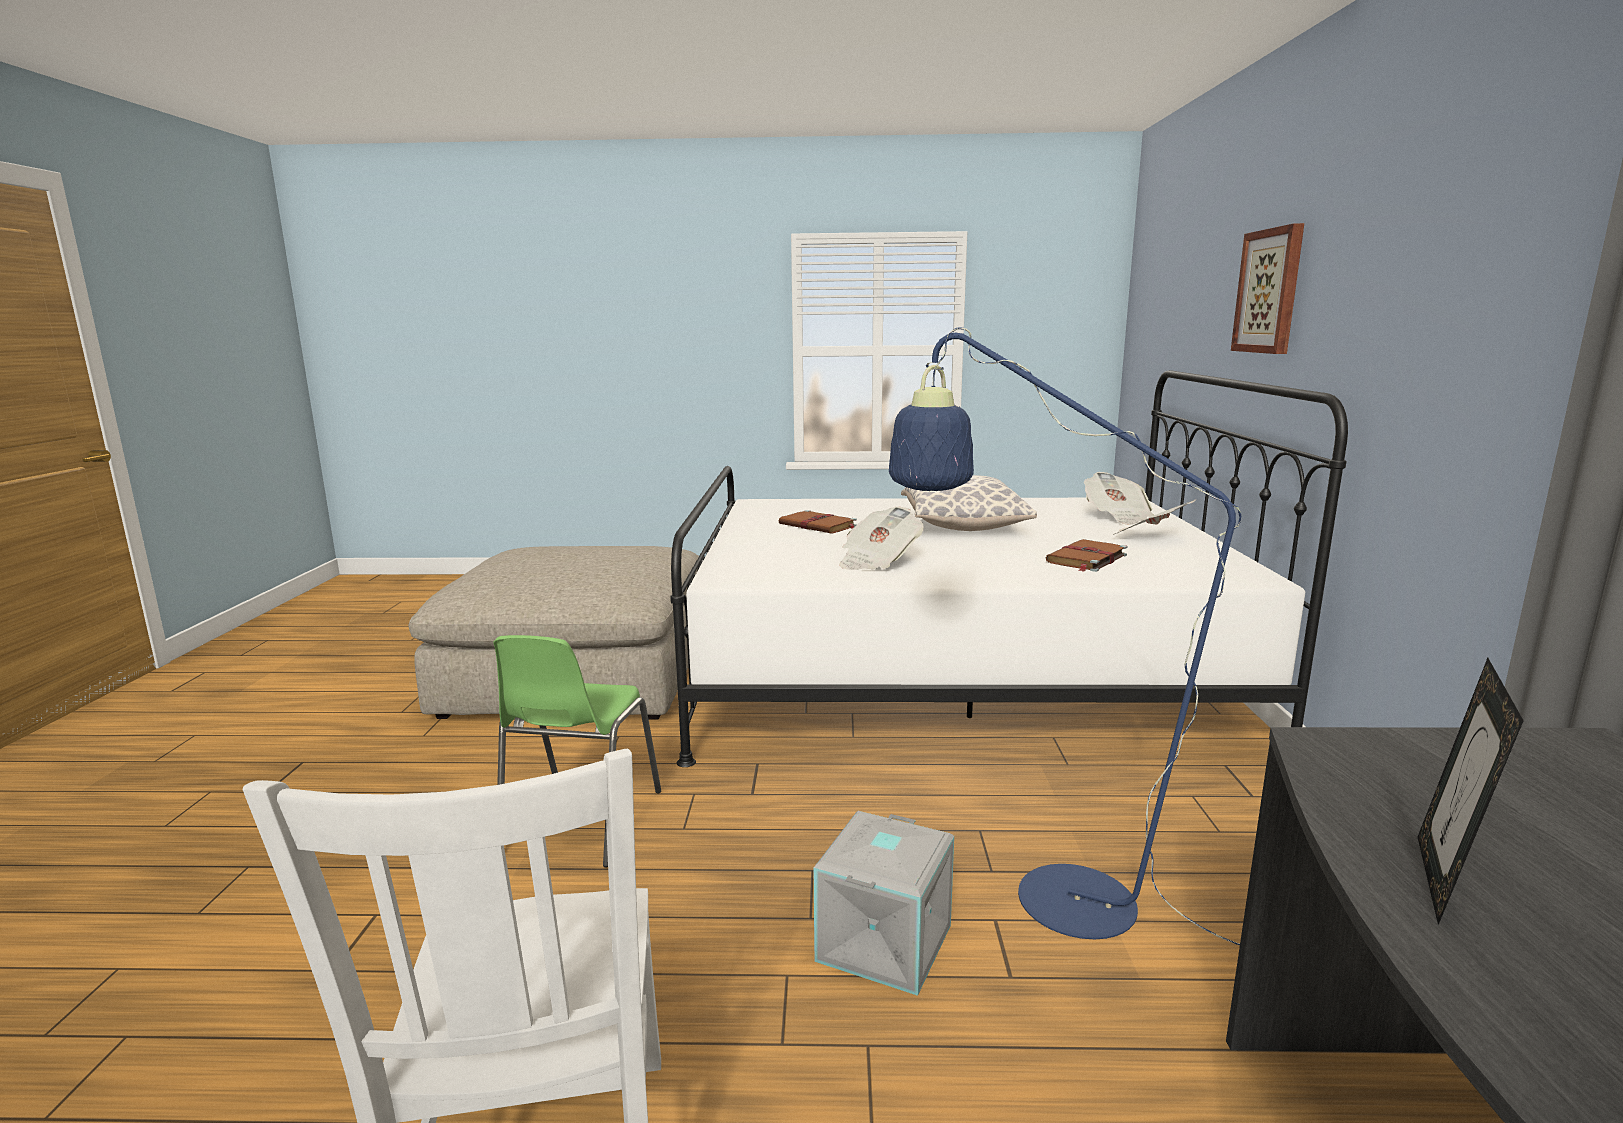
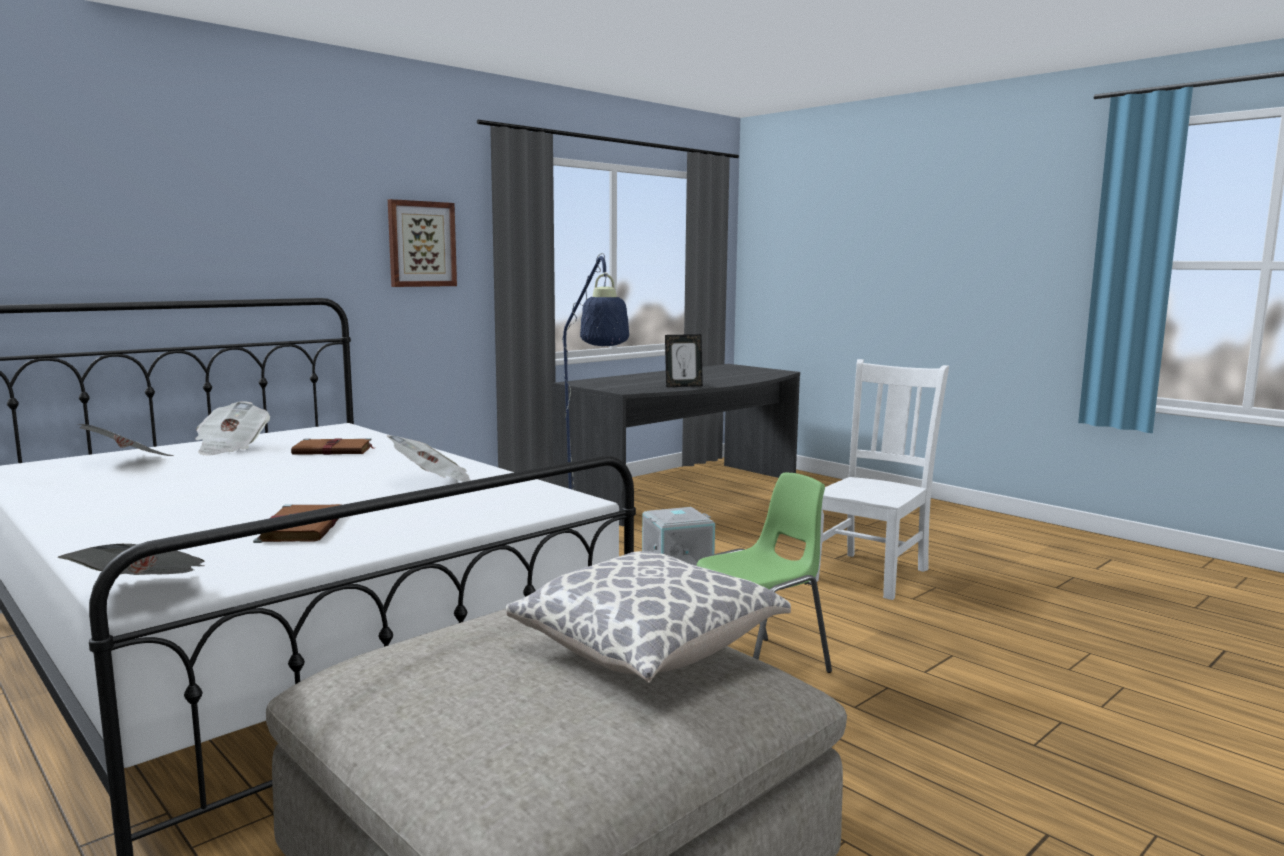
camera: 135 degrees left, 5 degrees down
pillow [901,475,1037,531] -> pillow moved to [506,551,791,683]
picture [1231,223,1304,354] -> picture moved to [388,199,457,287]
none -> newspaper [58,544,205,575]

